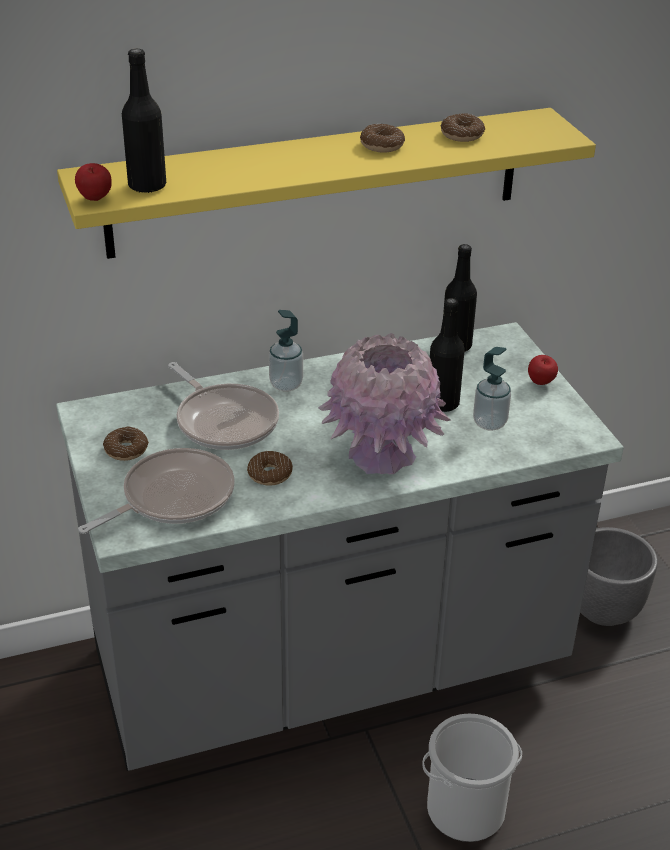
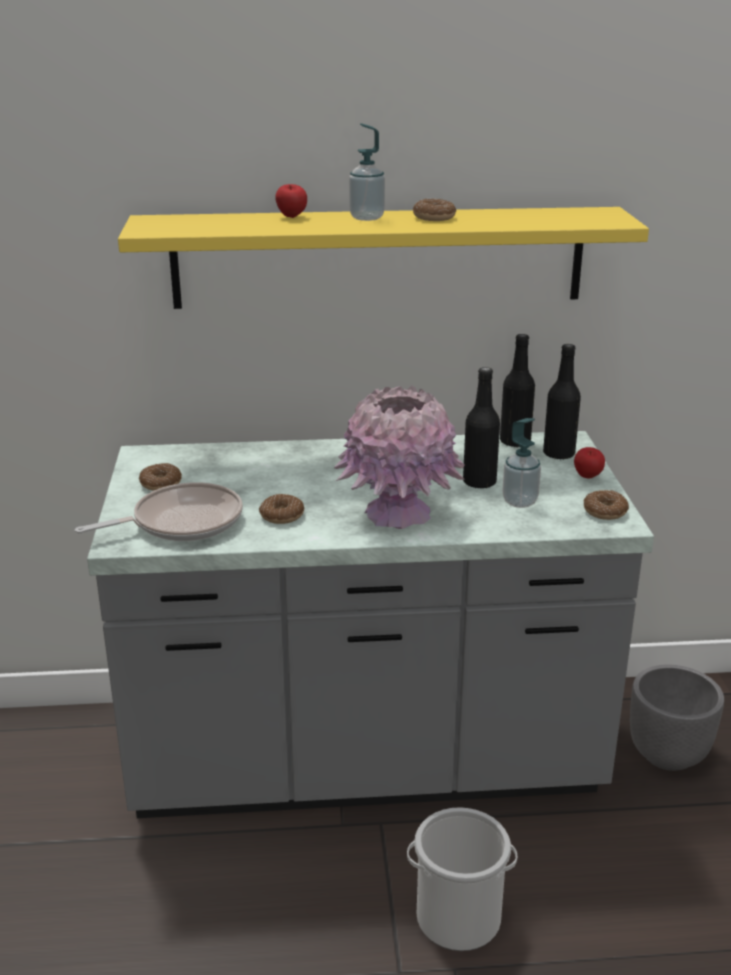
camera: 15 degrees right, 10 degrees down
apple [75,163,112,201] -> apple moved to [275,184,307,218]
black bottle [122,49,166,193] -> black bottle moved to [543,344,581,460]
frying pan [168,362,279,450] -> none
soap dispenser [269,310,303,392] -> soap dispenser moved to [349,123,385,221]
donut [440,113,485,142] -> donut moved to [584,490,629,520]

